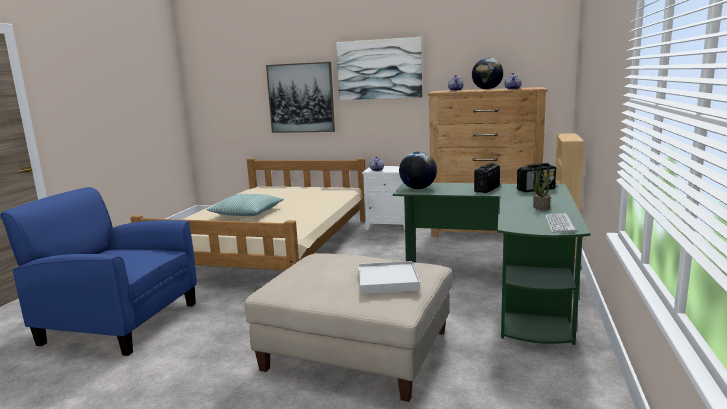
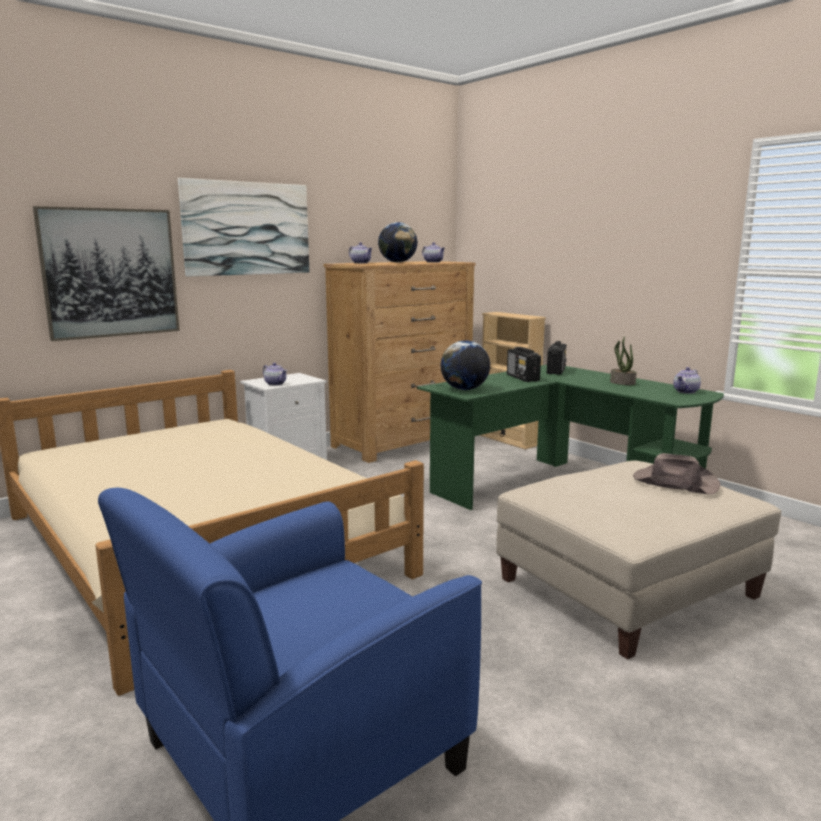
camera: 55 degrees left, 0 degrees up
pillow [206,194,284,216] -> none
white tray [358,261,420,294] -> brown hat [633,453,720,494]
keyboard [545,213,575,232] -> teapot [673,367,701,394]

